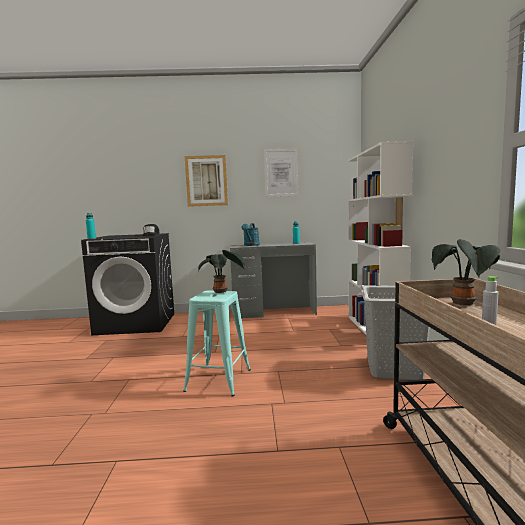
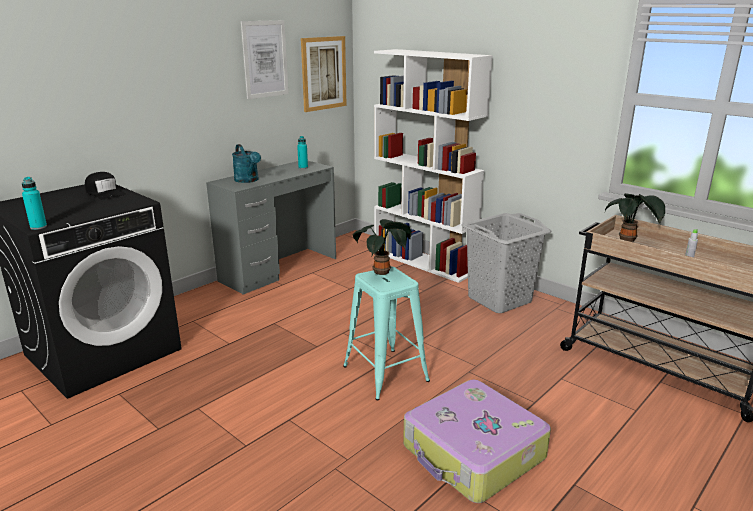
camera: 45 degrees left, 15 degrees up
picture [185,155,228,207] -> picture moved to [301,36,347,112]
none -> suitcase [403,380,551,503]

